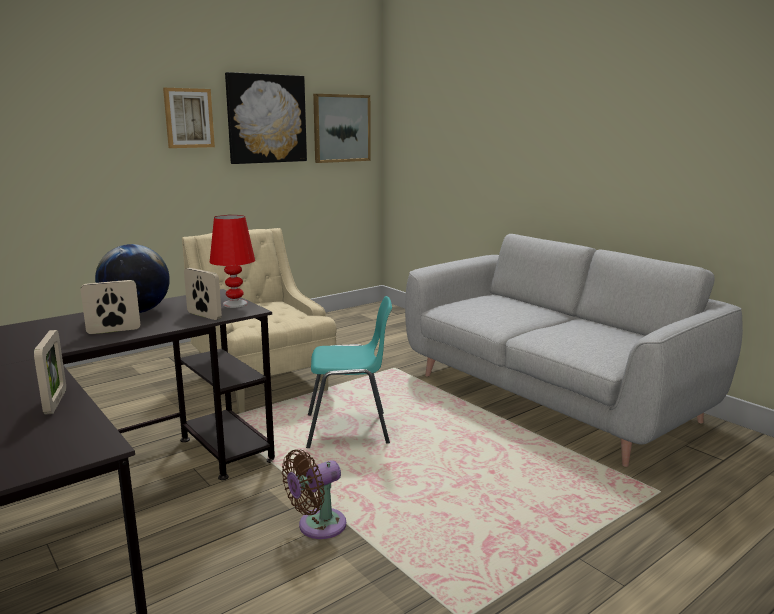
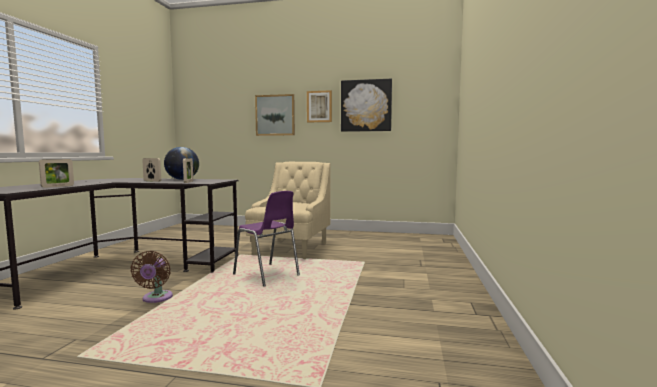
camera: 50 degrees right, 10 degrees down
red table lamp [210,215,255,308] -> none
brown fan [282,450,346,539] -> brown fan turned 105 degrees counterclockwise [130,251,173,303]
turquoise chair [306,296,392,448] -> purple chair [233,191,300,286]
picture [313,94,371,163] -> picture moved to [255,94,295,136]
grey sofa [405,234,743,467] -> none

